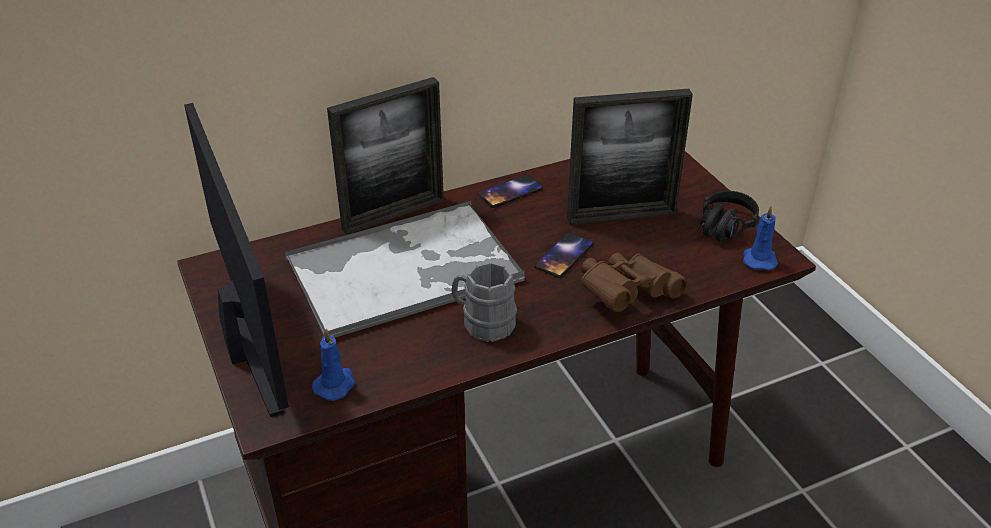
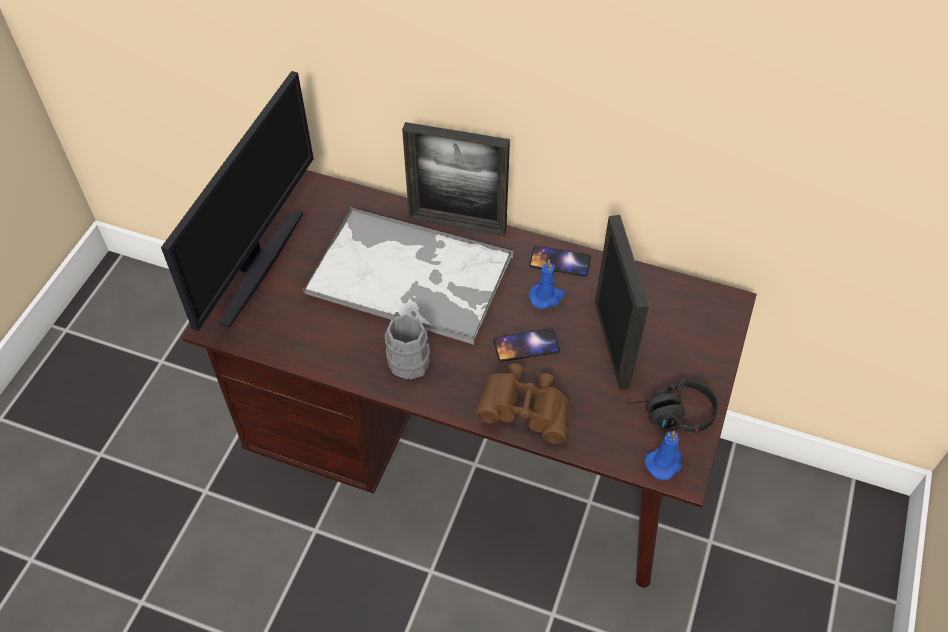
camera: 45 degrees right, 15 degrees up
blue candle [312,329,355,401] -> blue candle moved to [528,259,565,309]
picture frame [567,89,693,225] -> picture frame turned 135 degrees counterclockwise [595,215,649,390]

